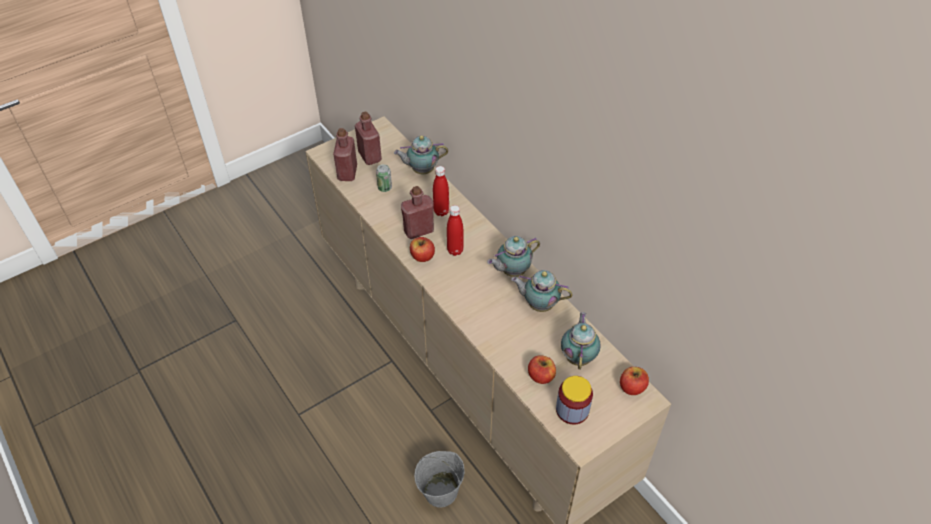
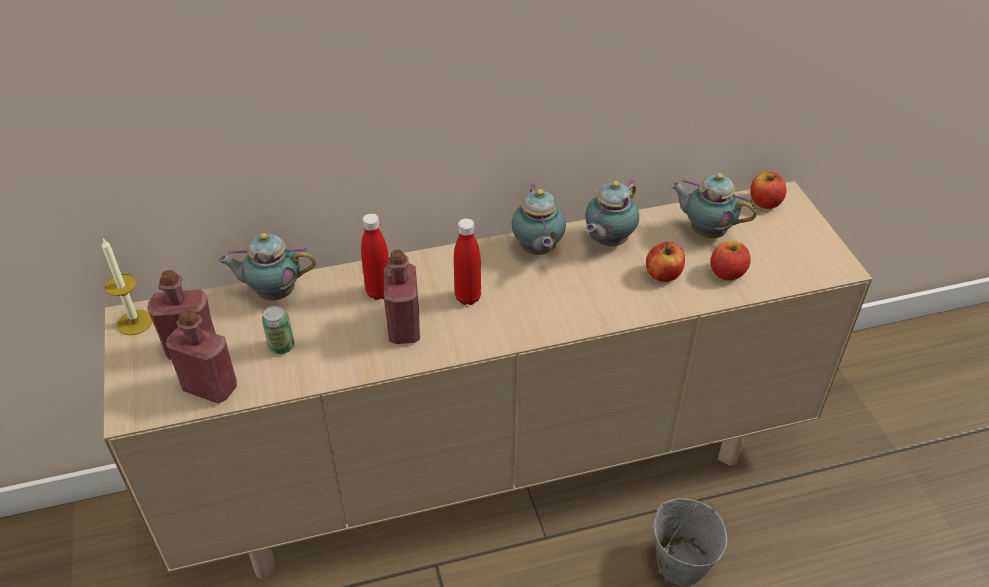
camera: 70 degrees left, 5 degrees down
teapot [394,136,448,174] -> teapot turned 75 degrees clockwise [218,233,316,300]
apple [410,237,435,262] -> apple moved to [646,242,685,282]
jar [556,376,593,425] -> none
none -> candle [102,238,153,335]

